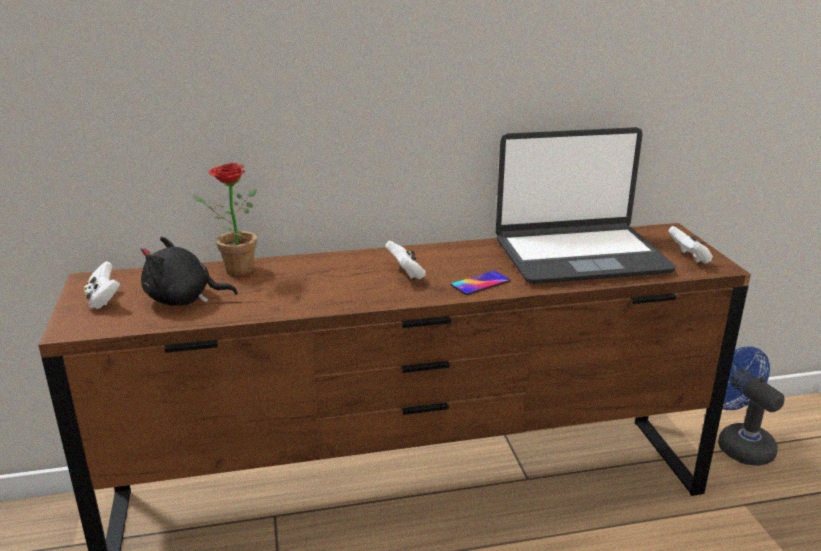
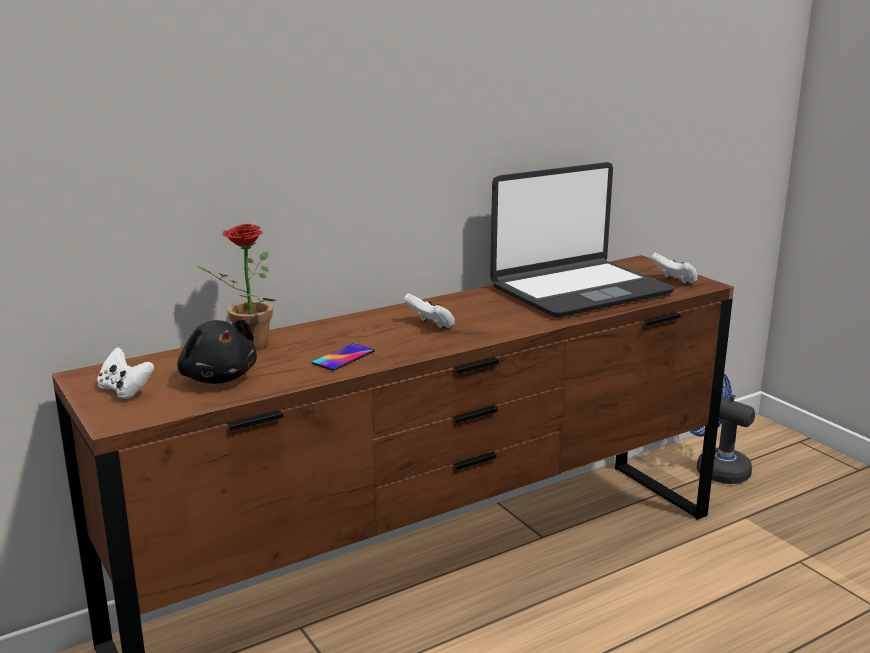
camera: 20 degrees left, 5 degrees down
black plush toy [141,237,238,306] -> black plush toy turned 105 degrees counterclockwise [177,319,257,384]
phone [451,271,511,295] -> phone moved to [312,343,375,371]

